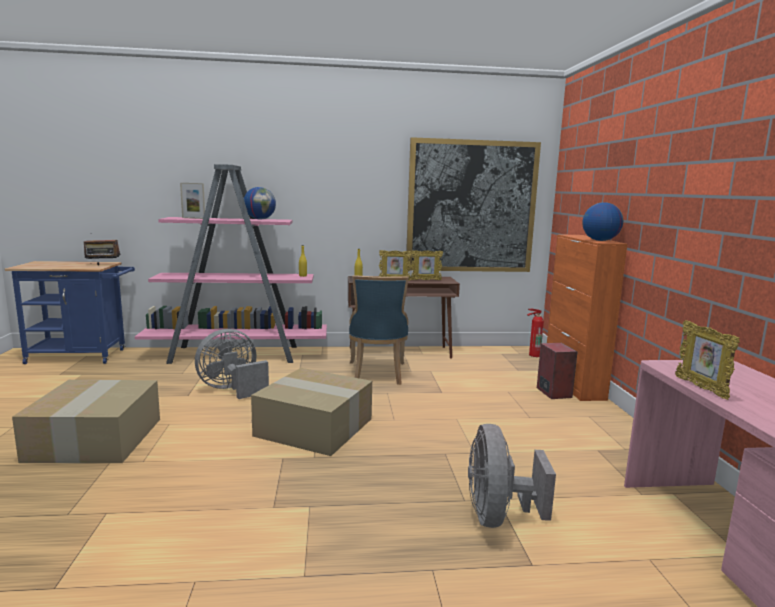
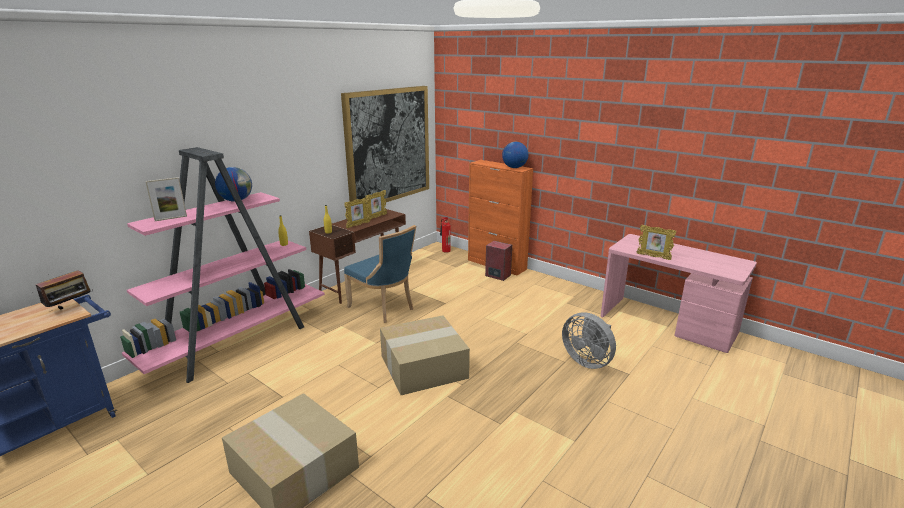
camera: 45 degrees left, 10 degrees up
grey fan [195,329,269,399] -> none

